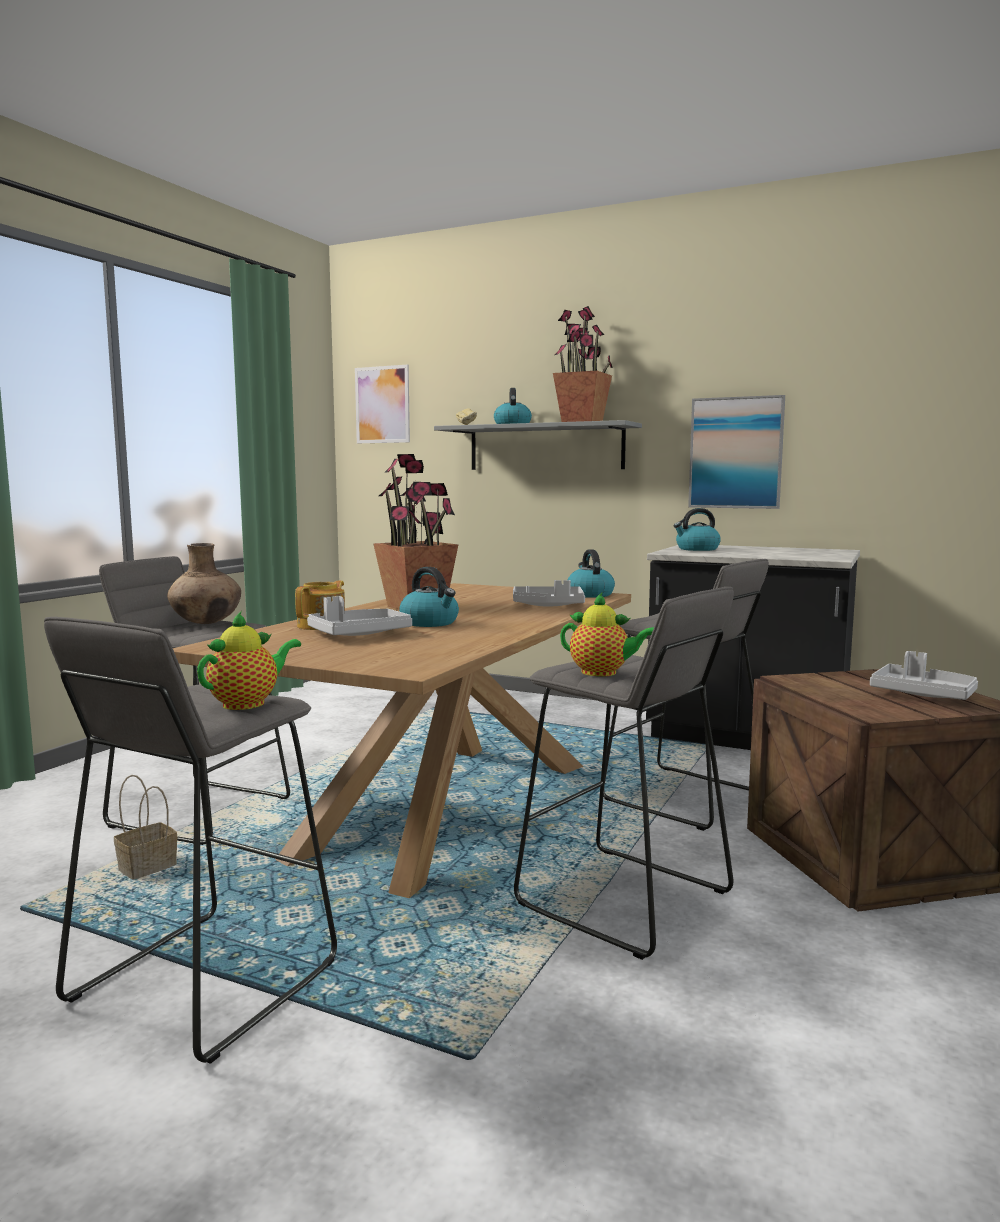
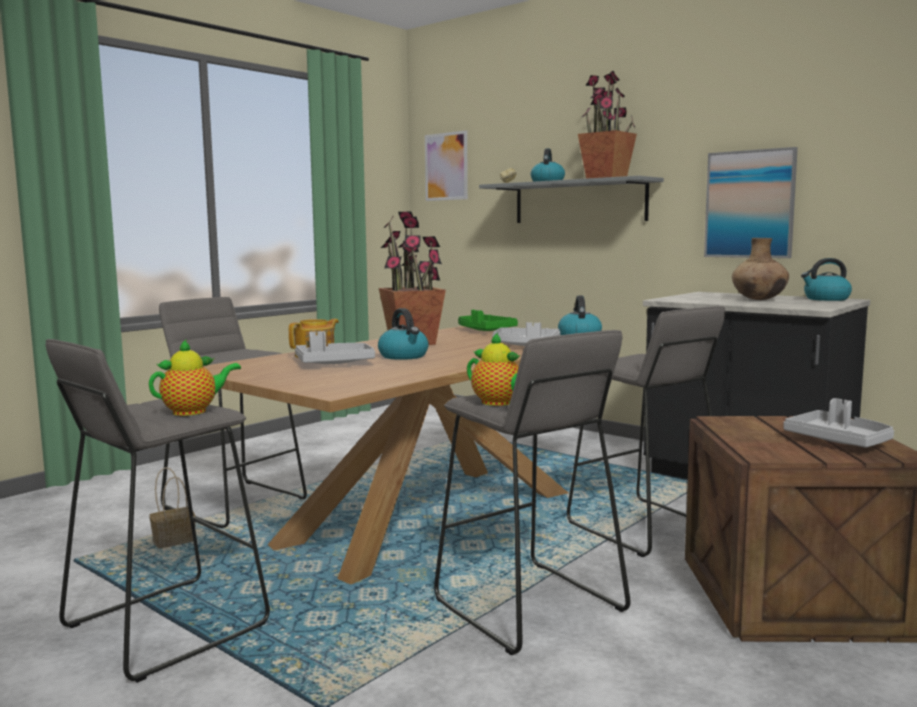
camera: 15 degrees right, 0 degrees up
brown vase [167,543,241,624] -> brown vase moved to [732,238,789,300]
kettle [674,508,721,551] -> kettle moved to [801,258,852,301]
none -> green tray [458,310,518,331]

